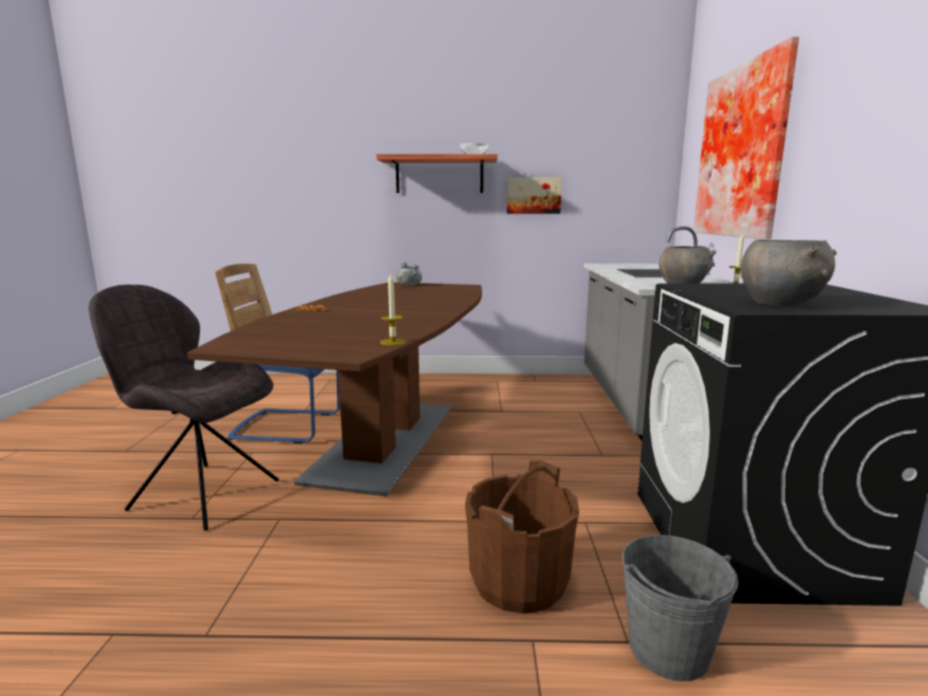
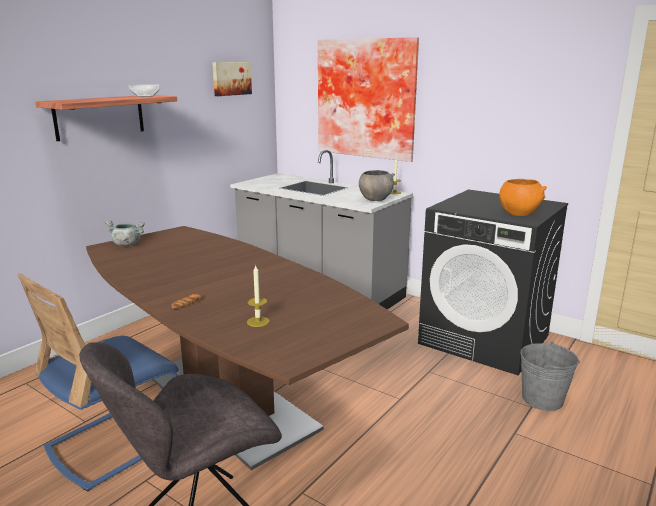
camera: 55 degrees left, 5 degrees up
candle [380,272,406,346] -> candle moved to [247,264,270,327]
brown bucket [465,461,579,614] -> none
picture [507,177,562,214] -> picture moved to [212,62,252,96]
grey bowl [740,240,837,306] -> orange bowl [499,179,547,216]

